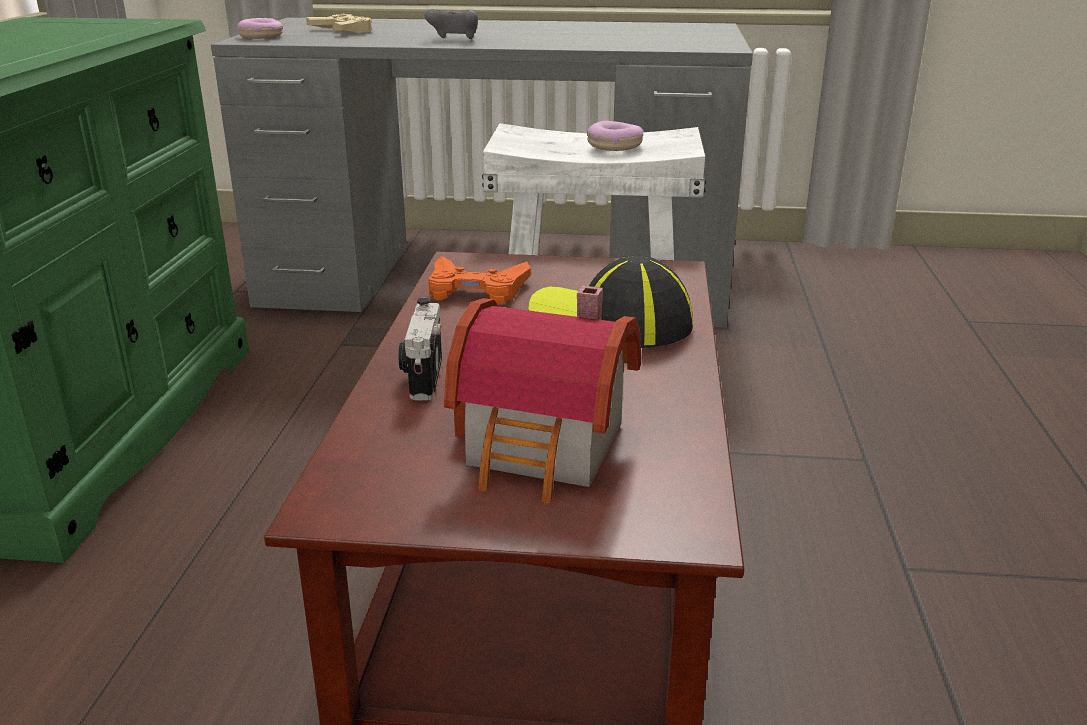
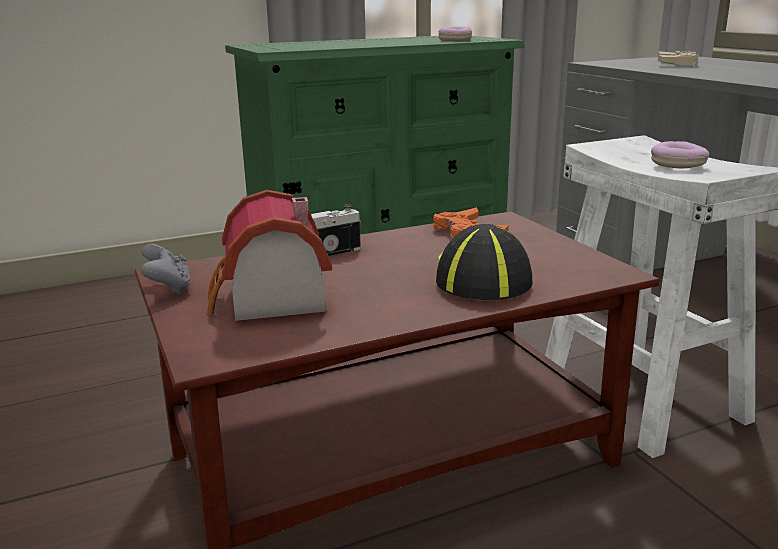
camera: 60 degrees right, 5 degrees down
donut [237,18,283,39] -> donut moved to [438,26,472,41]
grey game controller [425,9,478,39] -> grey game controller moved to [141,244,191,294]

